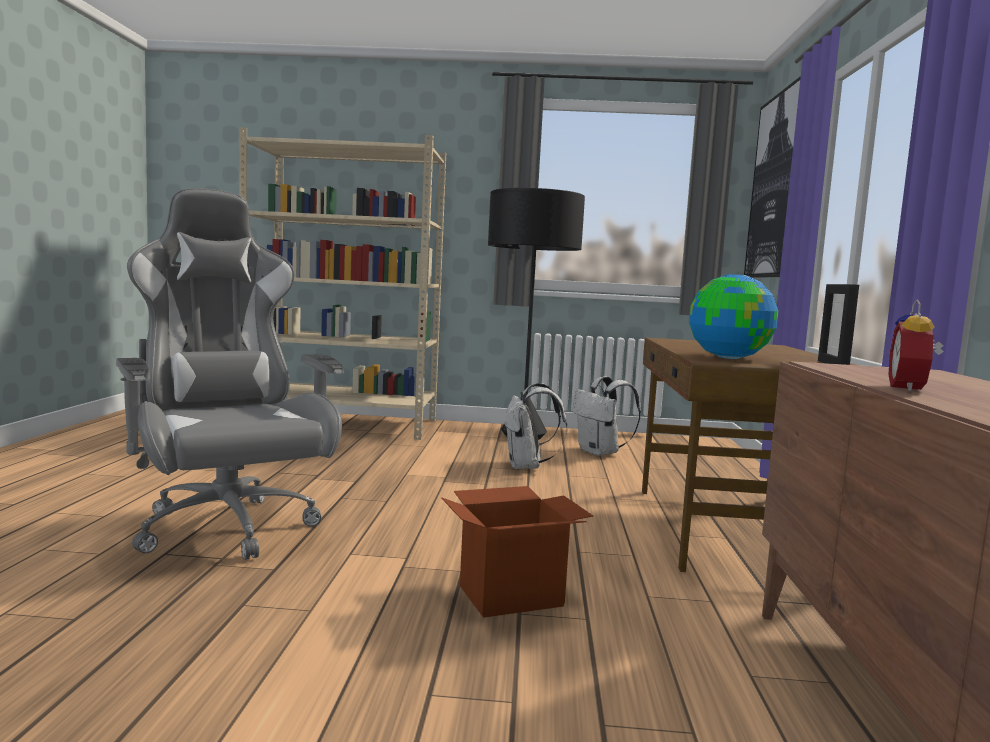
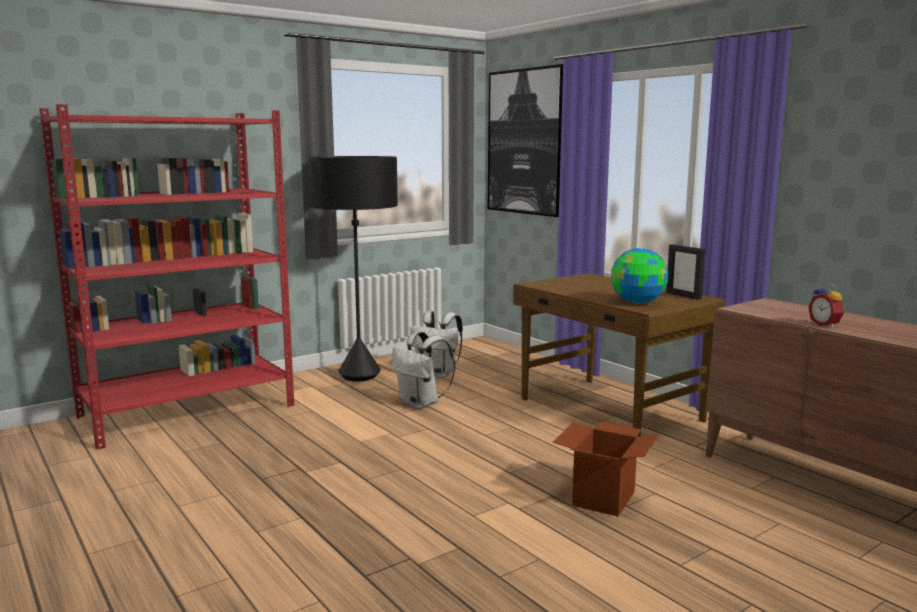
camera: 40 degrees left, 5 degrees up
grey office chair [116,188,344,560] -> none
beige bookcase [239,127,446,440] -> red bookcase [39,104,294,450]

